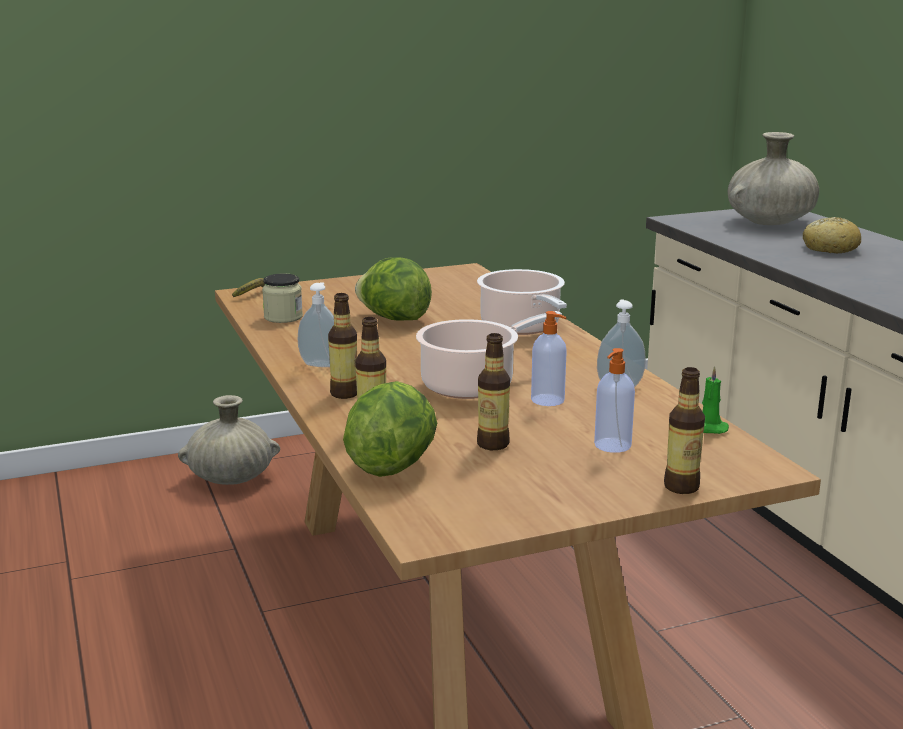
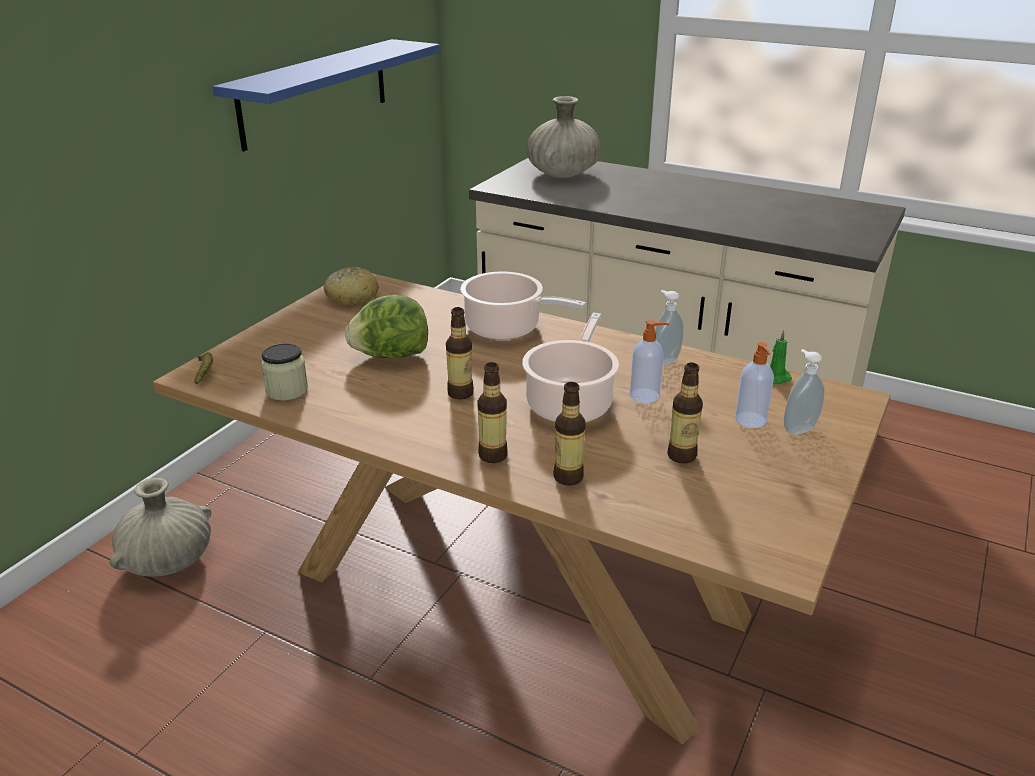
camera: 40 degrees left, 10 degrees up
soap dispenser [298,282,334,367] -> soap dispenser moved to [784,349,825,435]
lettuce [343,381,437,477] -> none
bottle [664,367,705,494] -> bottle moved to [446,307,474,400]
bread [803,217,861,253] -> bread moved to [324,266,379,305]
none -> blue shelf [212,39,440,151]

